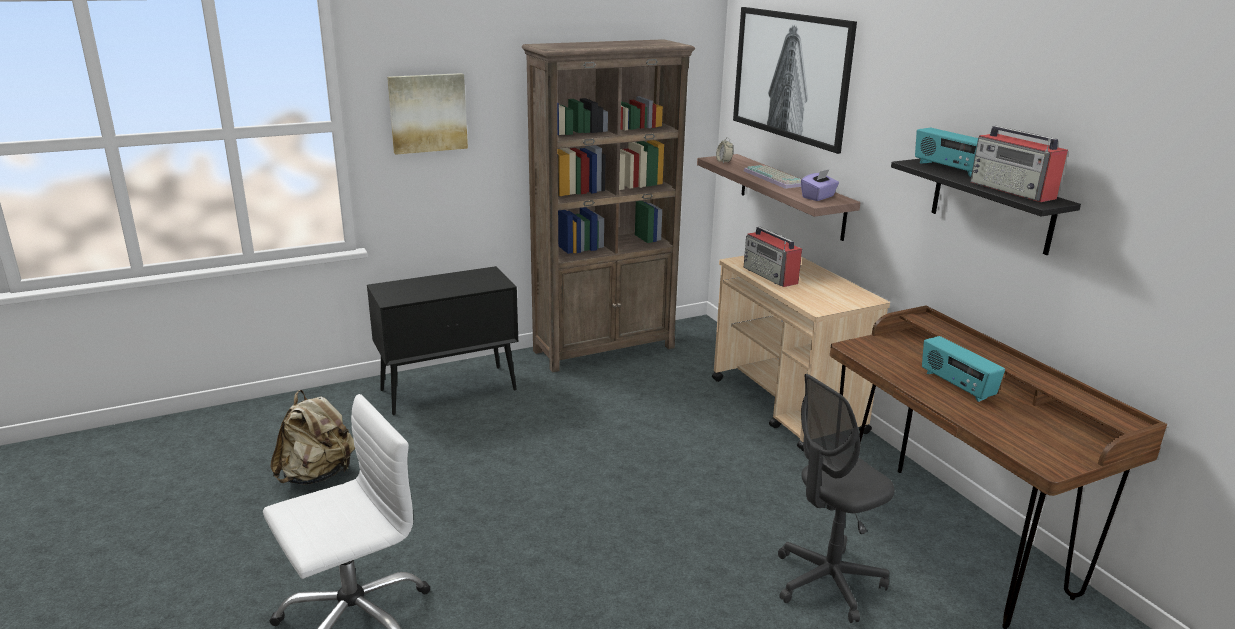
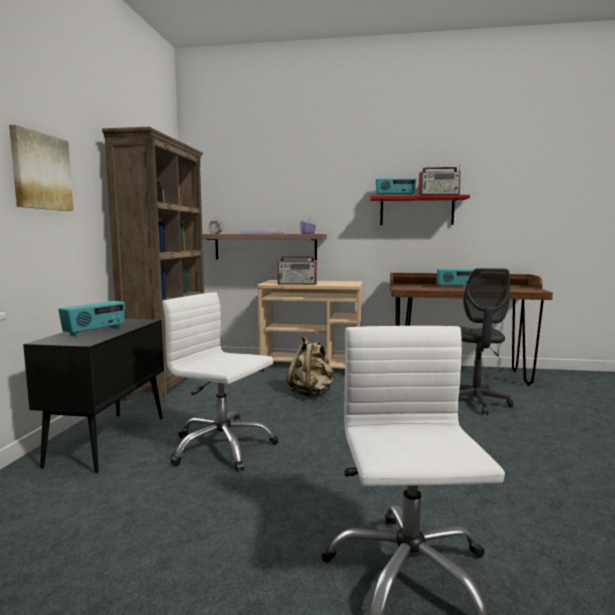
camera: 55 degrees left, 15 degrees down
beige backpack [270,390,355,485] -> beige backpack moved to [287,336,334,396]
picture [733,7,857,154] -> none
black shelf [891,159,1081,255] -> red shelf [370,195,470,225]
none -> radio [58,301,125,337]
none -> white office chair [163,292,278,471]

